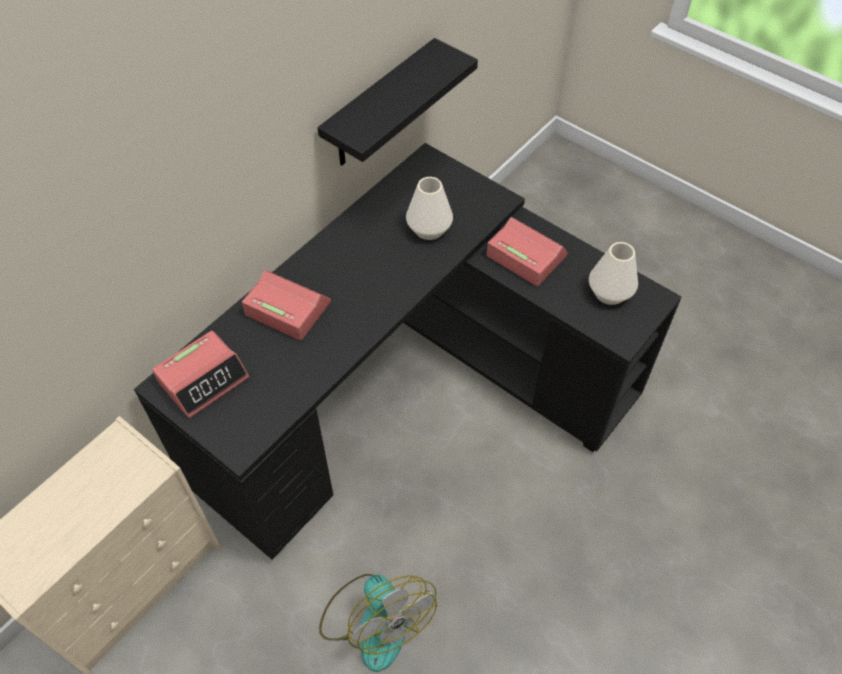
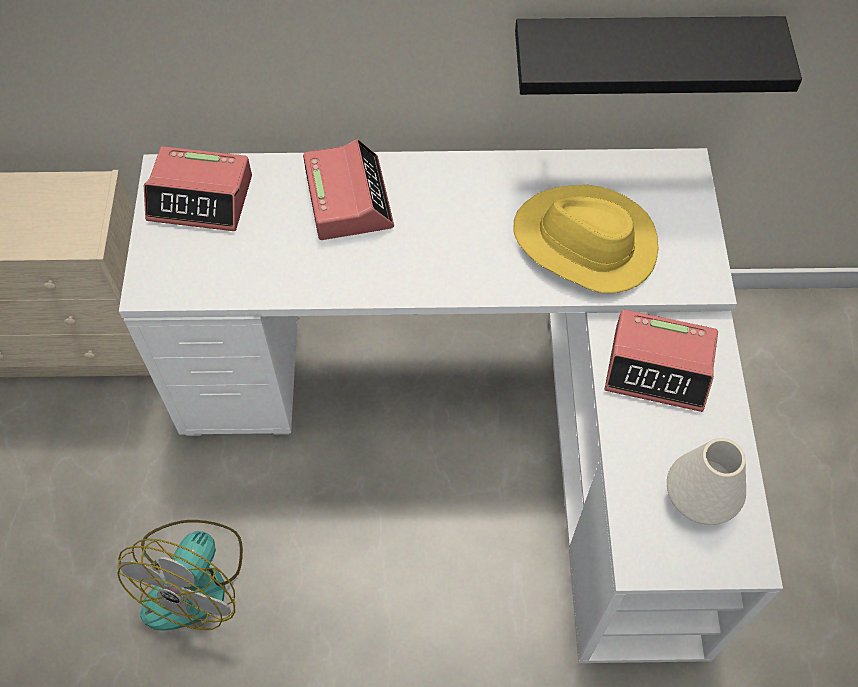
camera: 50 degrees right, 5 degrees up
black desk [134,143,682,560] -> white desk [119,148,783,663]
white vase [406,177,453,240] -> yellow hat [513,185,658,293]
alarm clock [487,217,568,286] -> alarm clock turned 105 degrees clockwise [605,310,718,412]

